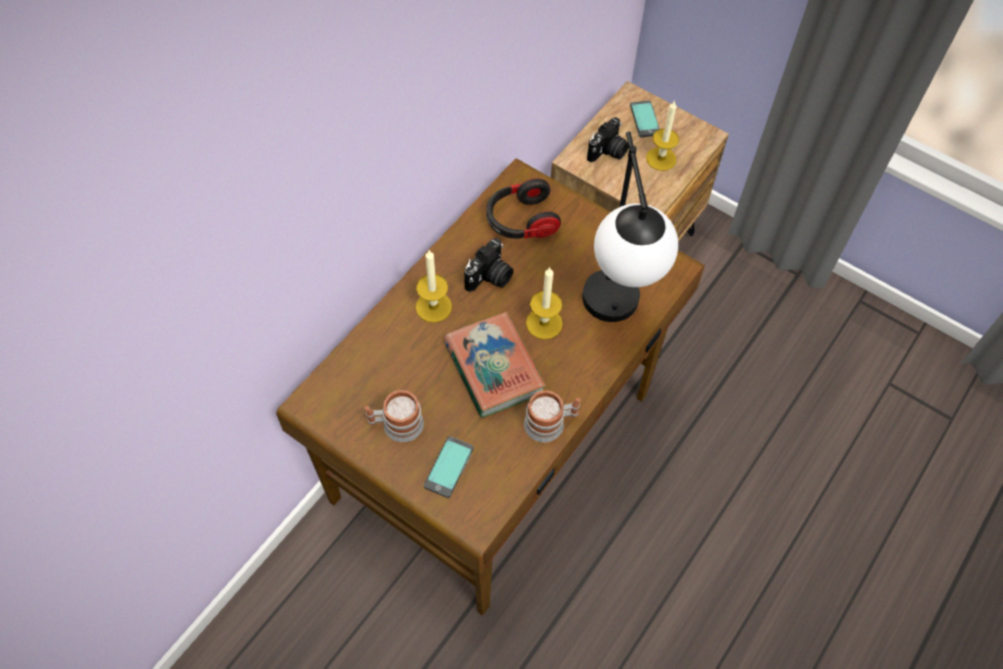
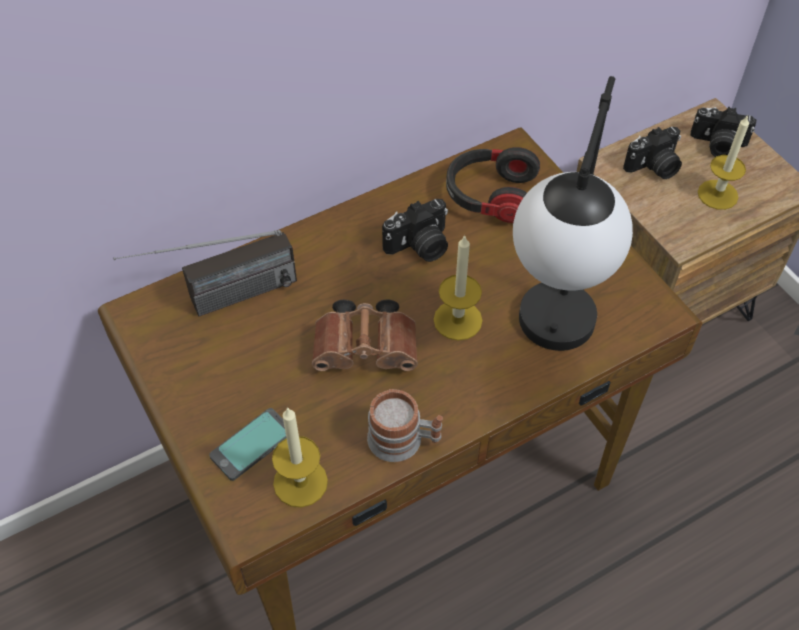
camera: 25 degrees right, 5 degrees down
mug [365,390,424,442] -> none
candle [416,250,452,323] -> candle moved to [272,407,328,507]
book [444,312,546,418] -> brown binoculars [312,299,418,371]
phone [630,100,660,137] -> camera [690,107,756,157]
none -> radio [113,230,297,316]

